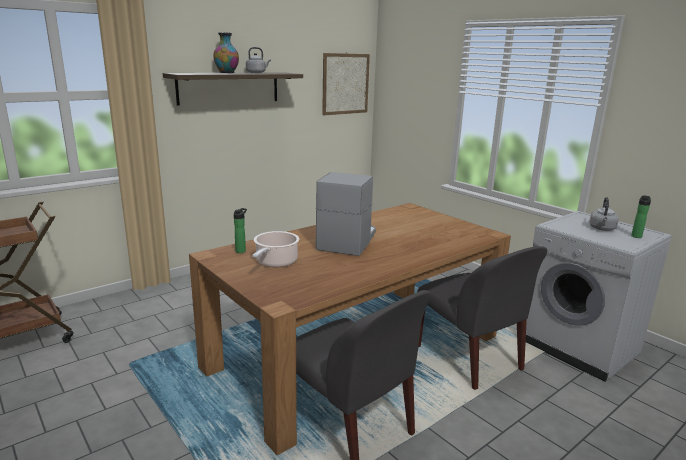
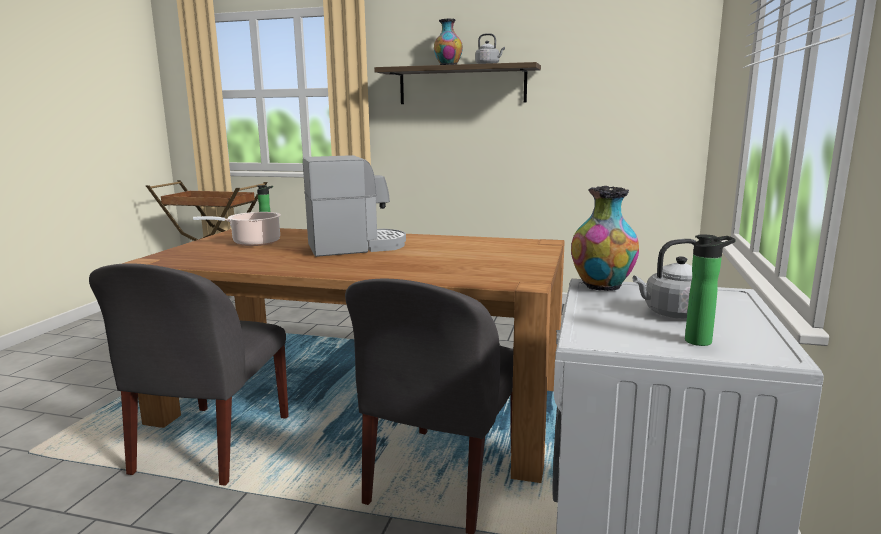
camera: 55 degrees right, 5 degrees down
picture [322,52,370,115] -> none
none -> vase [571,186,639,291]

